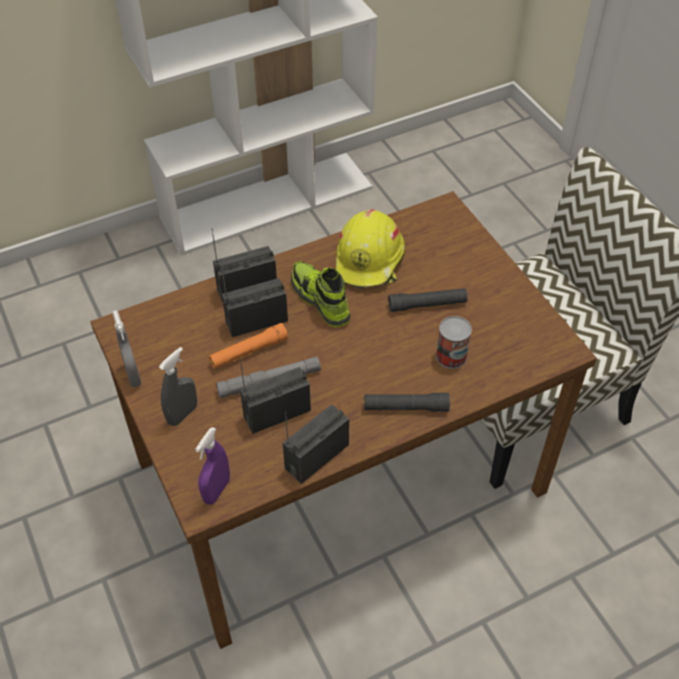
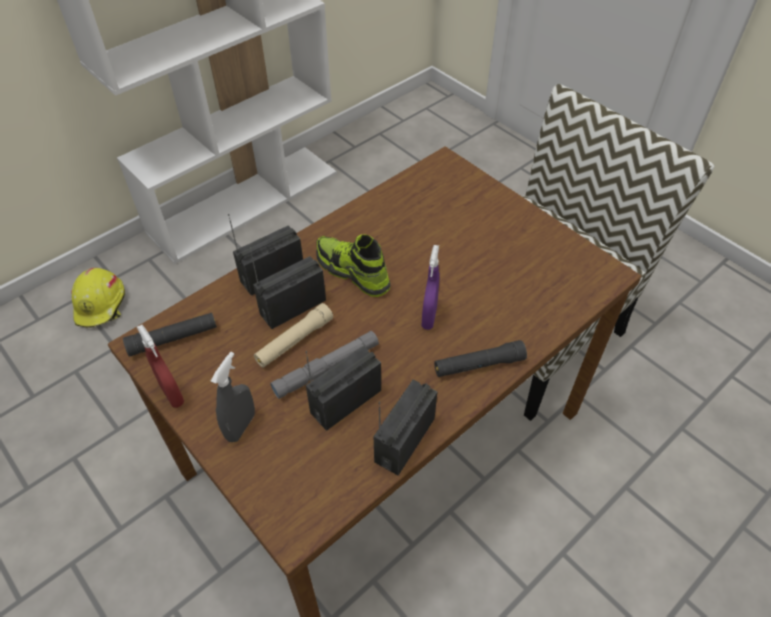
camera: 15 degrees left, 0 degrees up
grey spray bottle [112,310,141,387] -> red spray bottle [137,325,184,408]
purple spray bottle [195,427,230,505] -> purple spray bottle moved to [422,245,440,330]
orange flashlight [209,323,288,369] -> beige flashlight [254,303,333,368]
yellow hard hat [336,209,405,288] -> yellow hard hat moved to [71,268,125,328]
black flashlight [388,288,468,312] -> black flashlight moved to [123,313,217,357]
can [436,316,472,369] -> none

